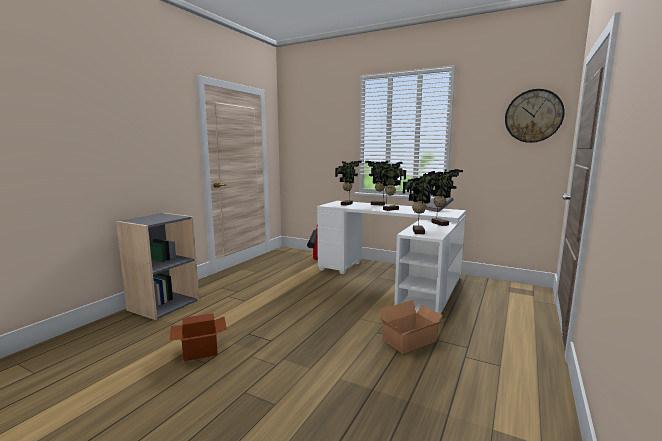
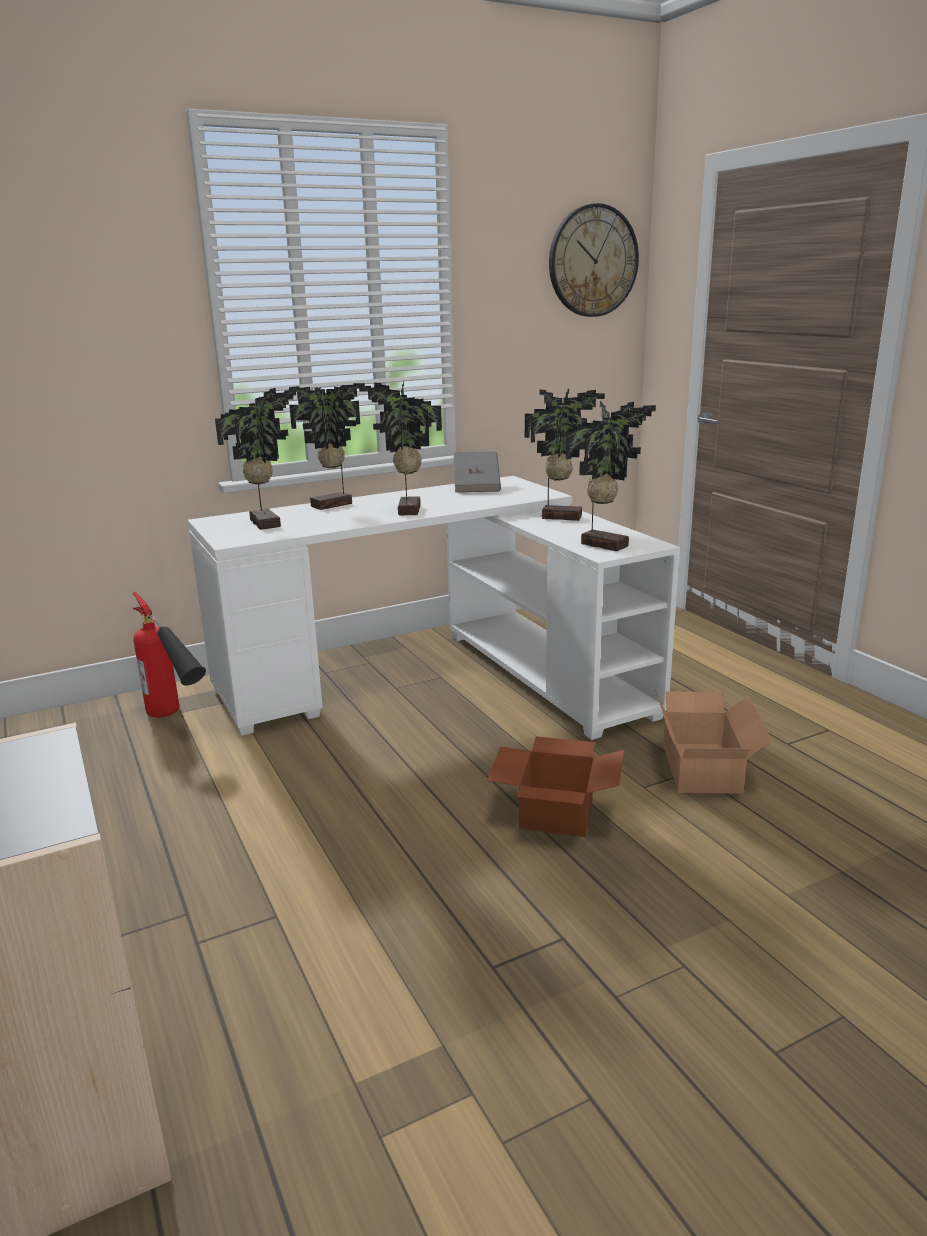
camera: 55 degrees left, 10 degrees up
cardboard box [169,313,227,361] -> cardboard box moved to [487,736,624,837]

